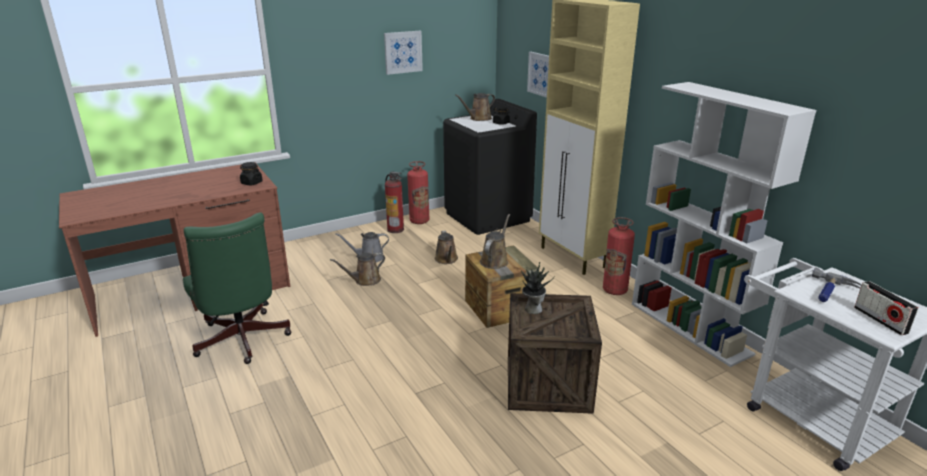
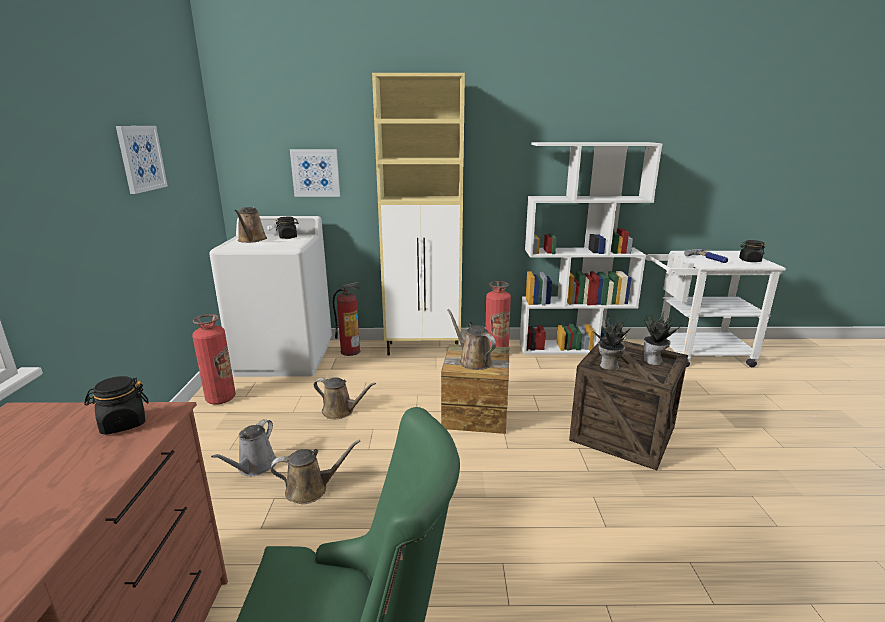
camera: 60 degrees left, 5 degrees down
brown watering can [330,253,385,286] -> brown watering can turned 105 degrees counterclockwise [271,440,361,504]
fire extinguisher [385,172,404,233] -> fire extinguisher moved to [333,282,360,356]
black washing machine [443,99,537,235] -> white washing machine [209,216,332,377]
radio [854,281,919,335] -> black jar [739,240,765,262]
none -> potted plant [644,312,682,365]

